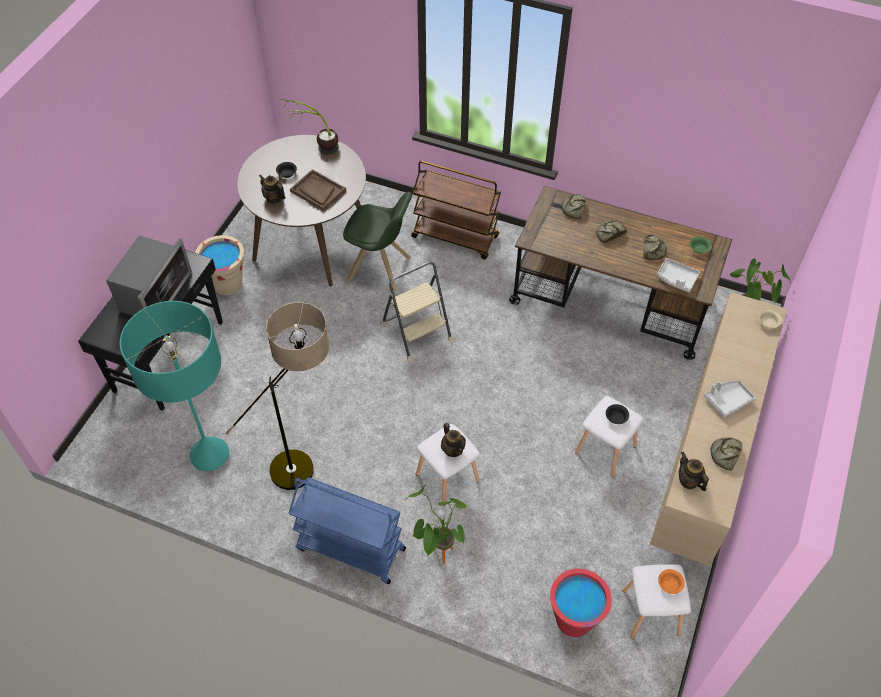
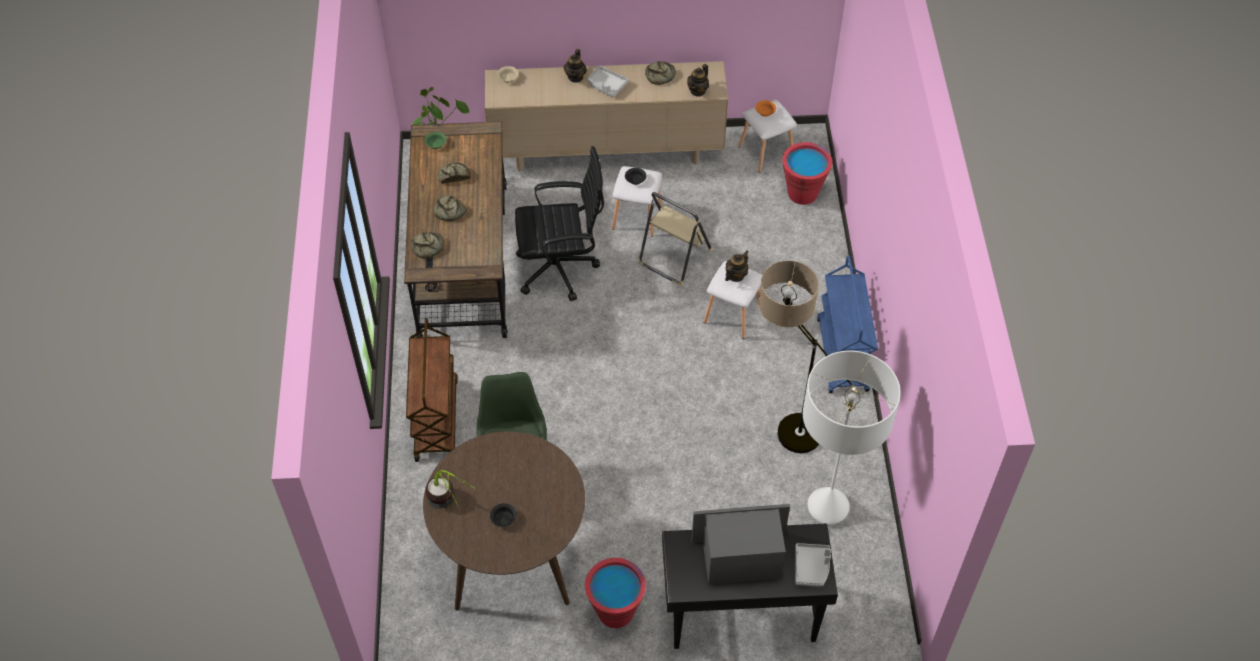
camera: 115 degrees left, 0 degrees up
turquoise floor lamp [120,301,229,471] -> white floor lamp [803,351,901,524]
beige bucket [195,235,244,295] -> red bucket [585,558,646,628]
teapot [259,174,286,204] -> teapot moved to [564,49,587,83]
brown tray [290,169,346,211] -> none
beige step ladder [382,262,454,362] -> beige step ladder moved to [638,192,714,286]
potted plant [406,485,467,564] -> none
grey tray [657,258,700,292] -> grey tray moved to [795,543,831,587]
none -> black office chair [515,146,604,301]

